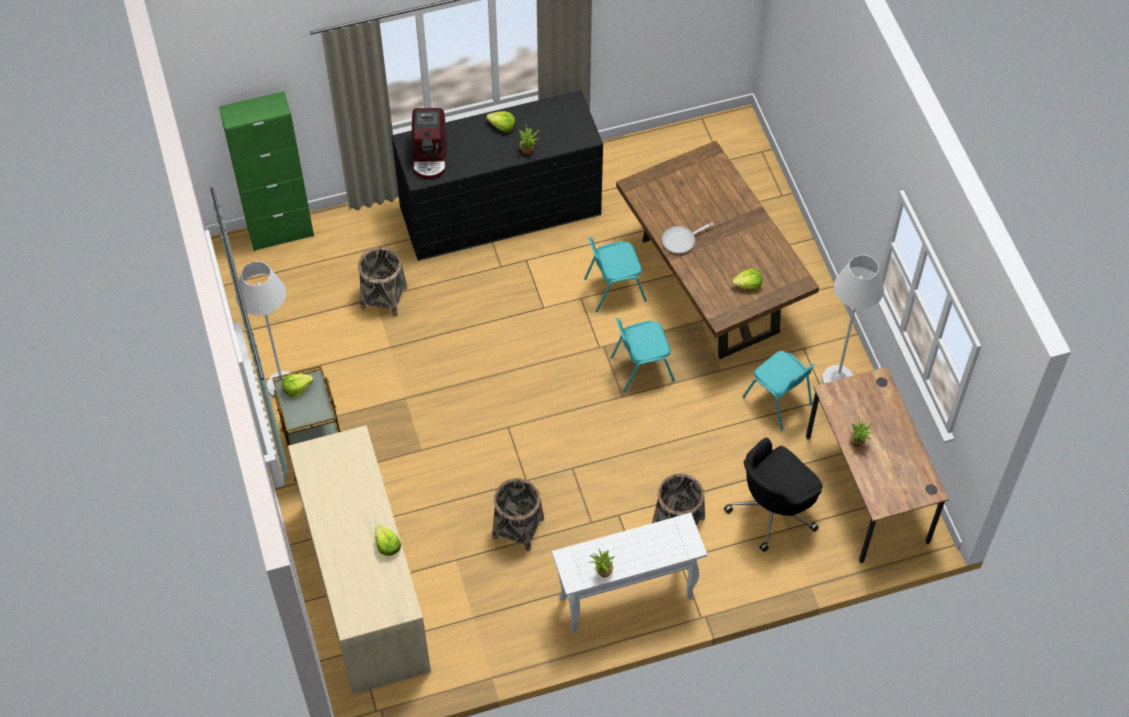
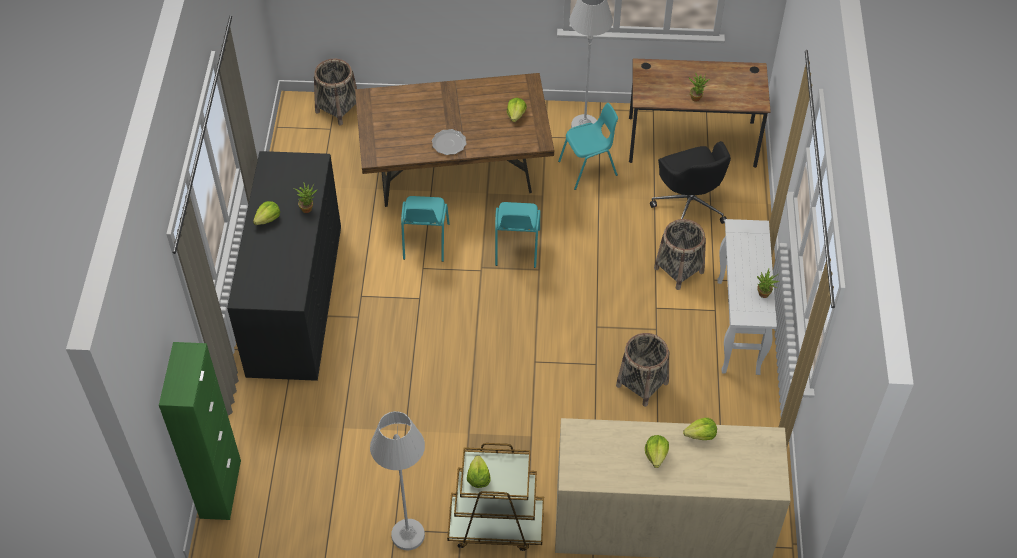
camera: 70 degrees left, 5 degrees down
basket [358,247,407,317] -> basket moved to [314,59,357,125]
coffee machine [411,108,447,179] -> none
frying pan [662,222,713,253] -> plate [432,129,467,155]
none -> lettuce [645,435,669,468]

